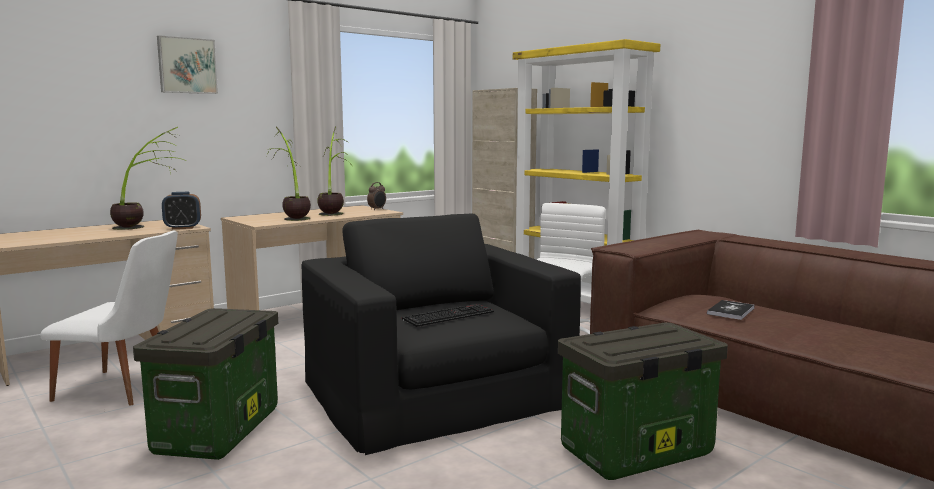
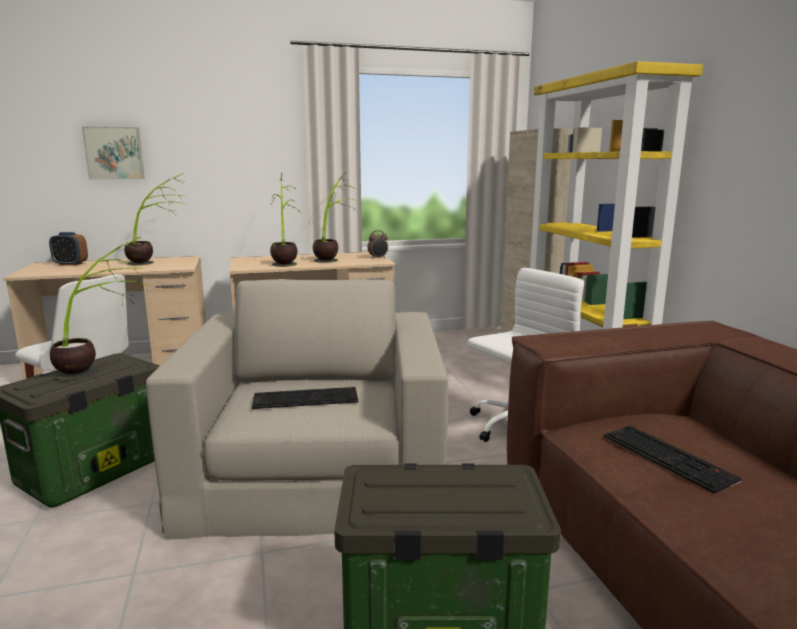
camera: 25 degrees right, 5 degrees up
picture [157,35,218,94] -> picture moved to [82,126,145,180]
alarm clock [162,192,201,229] -> alarm clock moved to [49,232,88,266]
black armchair [302,214,581,455] -> beige armchair [146,279,448,540]
book [707,300,755,320] -> keyboard [604,425,742,494]
none -> potted plant [50,236,148,380]

